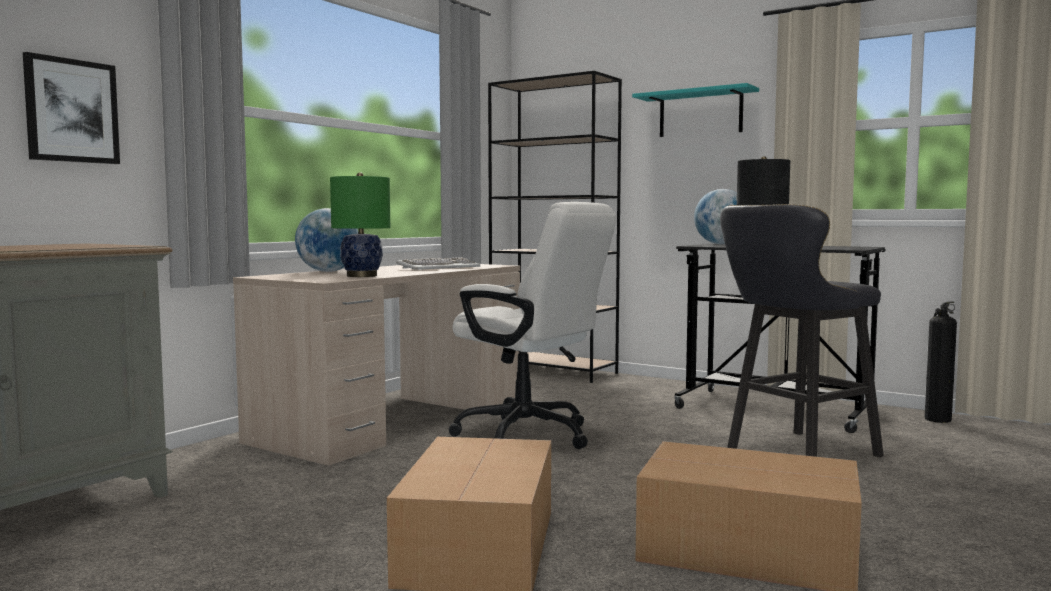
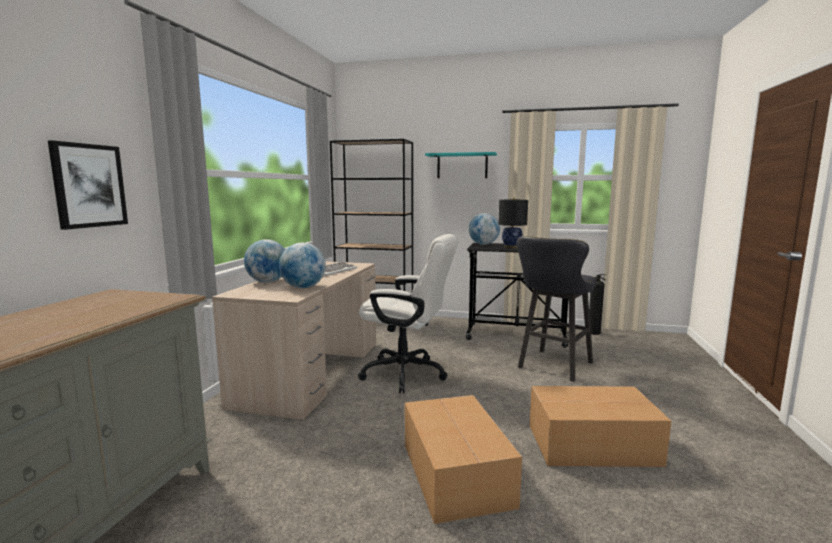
camera: 20 degrees left, 5 degrees up
green table lamp [330,172,390,277] -> globe [279,243,326,288]

